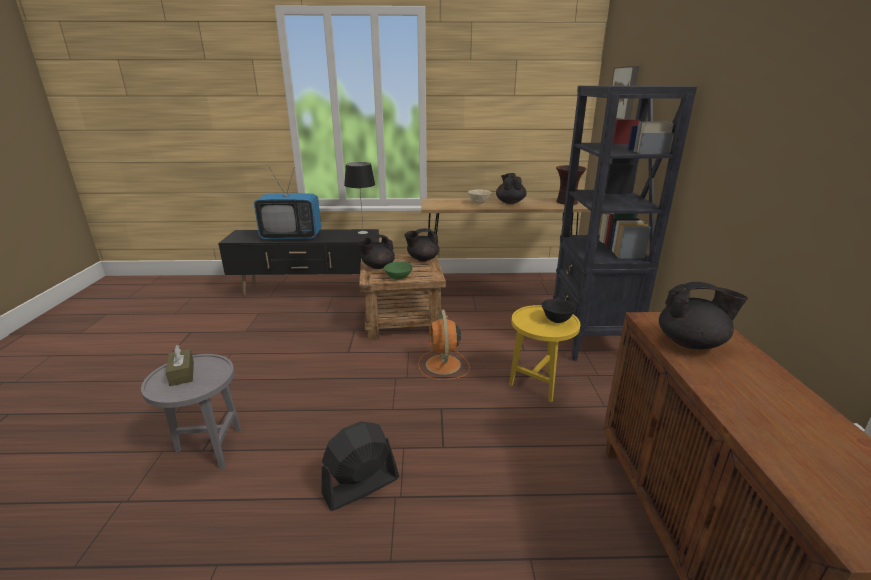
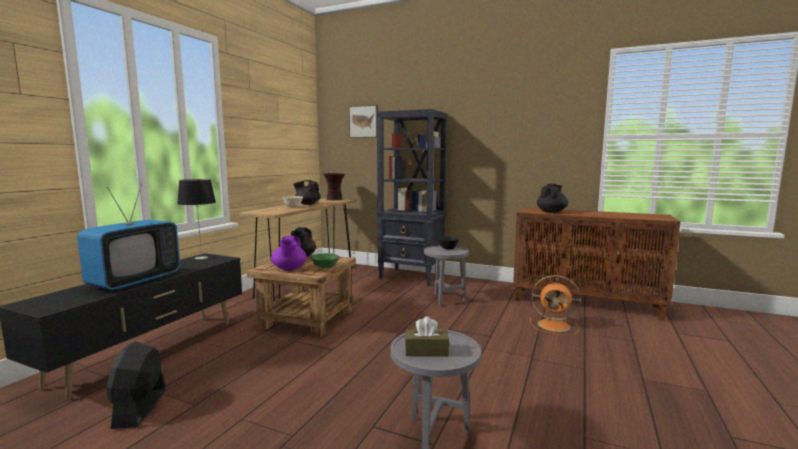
camera: 65 degrees left, 15 degrees down
black fan [321,421,399,511] -> black fan moved to [106,341,166,429]
black teapot [358,235,395,269] -> purple teapot [271,236,307,270]
orange fan [419,309,470,380] -> orange fan moved to [529,275,581,335]
yellow side table [509,305,580,402] -> grey side table [424,245,469,306]

